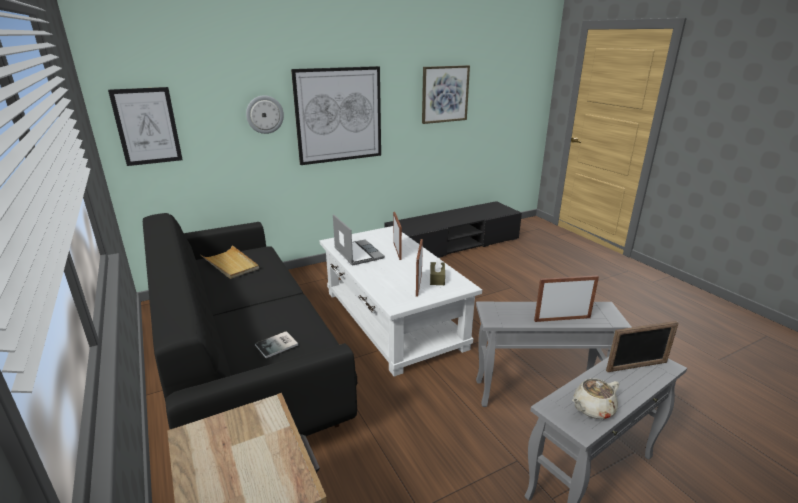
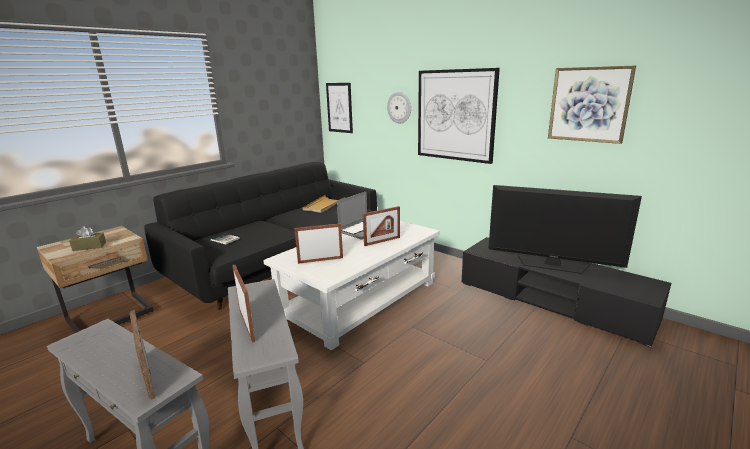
camera: 70 degrees right, 5 degrees down
brown tissue box [430,258,445,285] -> brown tissue box moved to [69,226,106,251]
beige teapot [572,378,619,419] -> none
none -> television [488,185,642,274]

